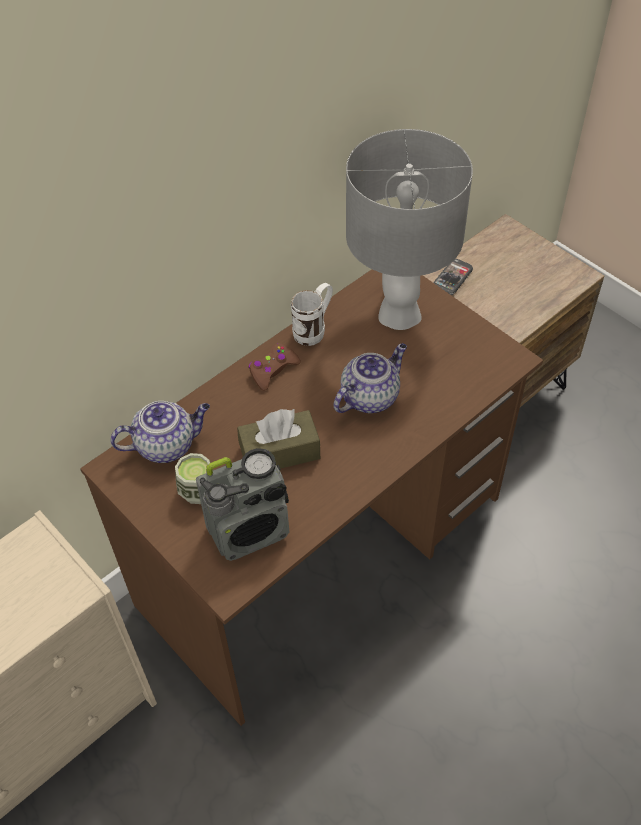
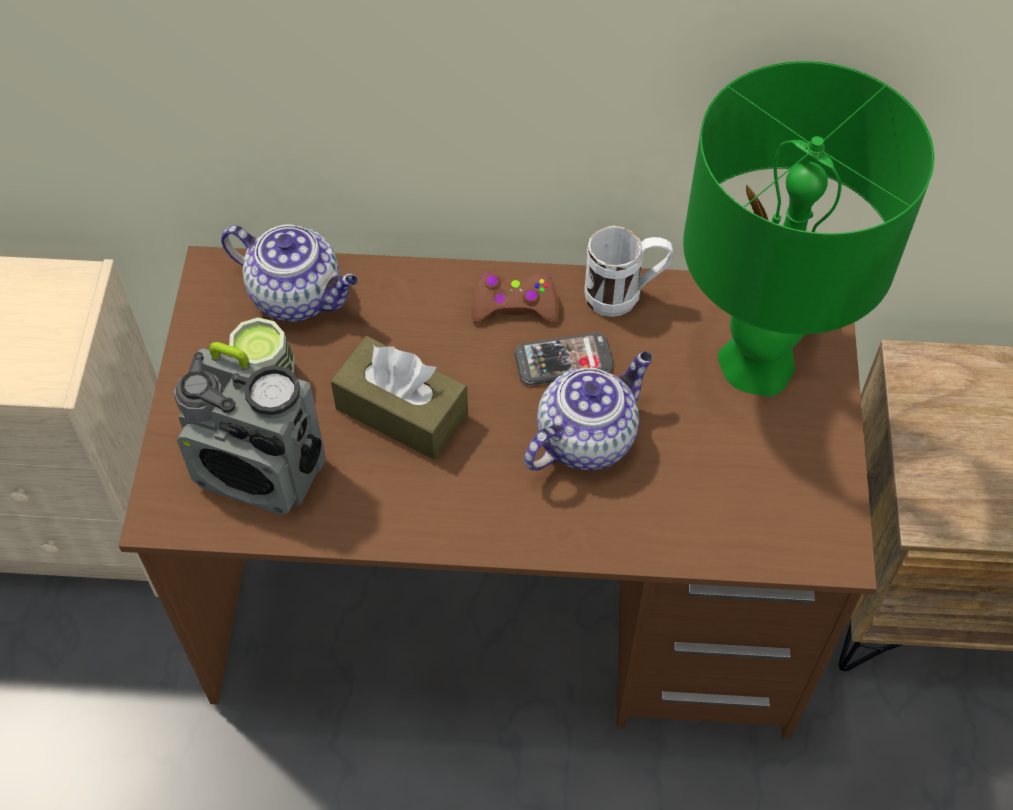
camera: 45 degrees right, 5 degrees up
teapot [334,343,407,413] -> teapot turned 45 degrees counterclockwise [524,351,653,471]
grey table lamp [346,129,473,330] -> green table lamp [683,61,935,396]
phone [433,259,473,295] -> phone moved to [514,332,614,385]

